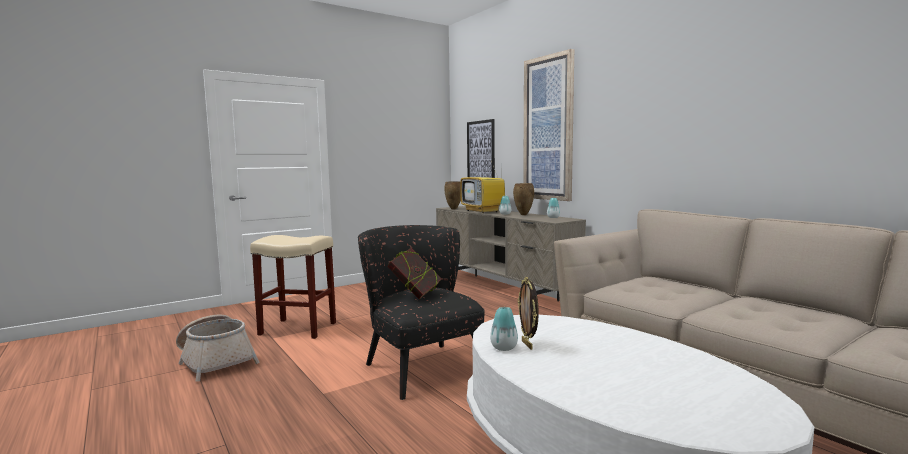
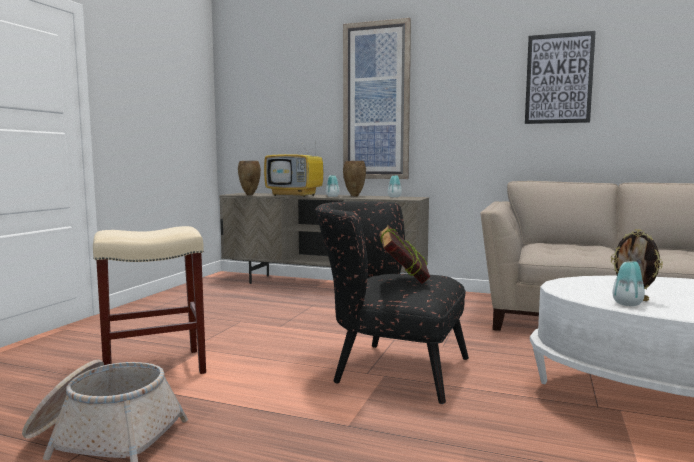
camera: 35 degrees left, 0 degrees up
picture [467,119,495,178] -> picture moved to [525,31,596,124]

